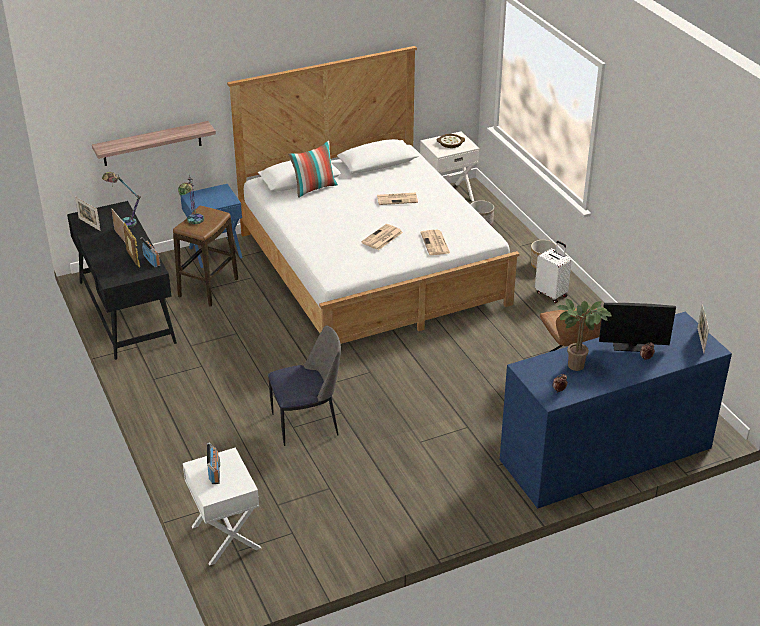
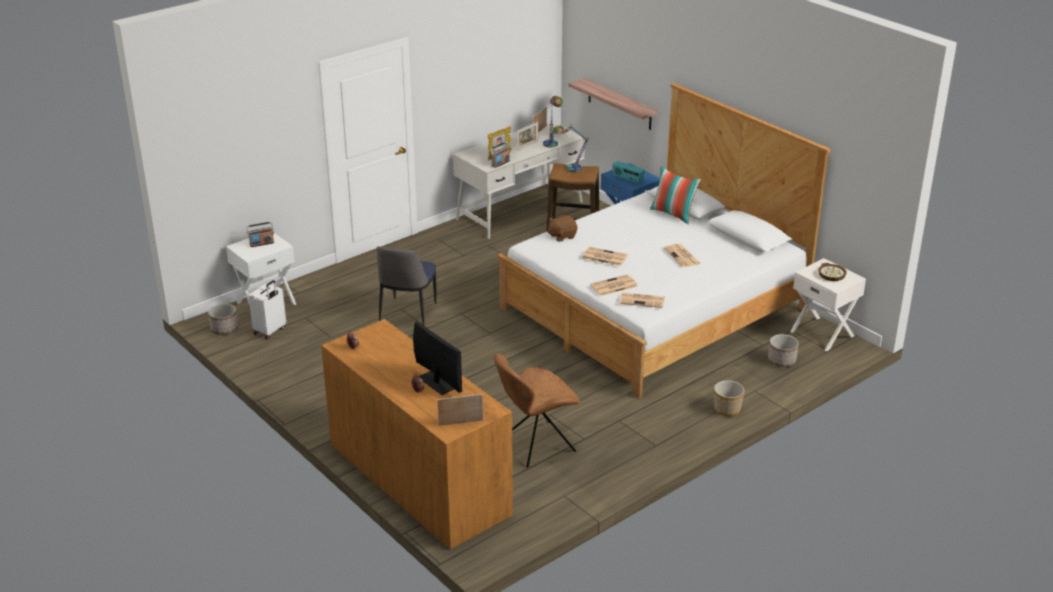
camera: 75 degrees right, 5 degrees down
black desk [67,201,177,360] -> white desk [453,121,585,239]
chair [268,325,341,446] -> chair turned 45 degrees clockwise [377,247,436,326]
blue dresser [500,312,732,509] -> brown dresser [321,319,513,549]
white suitcase [535,241,572,303] -> white suitcase moved to [249,280,286,339]
potted plant [557,299,612,371] -> none
monitor [599,303,676,352] -> monitor turned 150 degrees clockwise [413,321,462,395]
none -> planter [208,304,238,335]
none -> brown plush toy [548,215,577,242]
none -> radio [612,161,645,184]
none -> newspaper [619,292,665,308]

